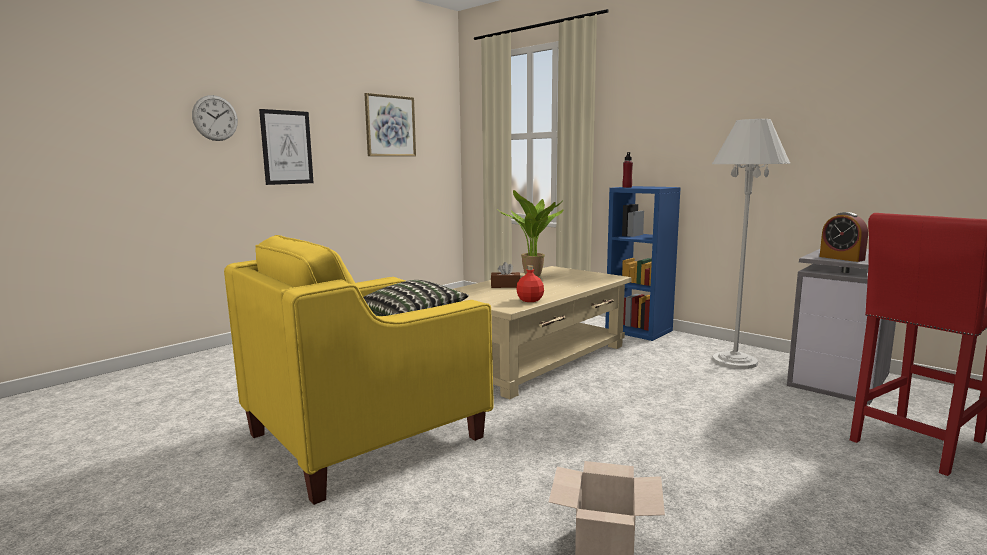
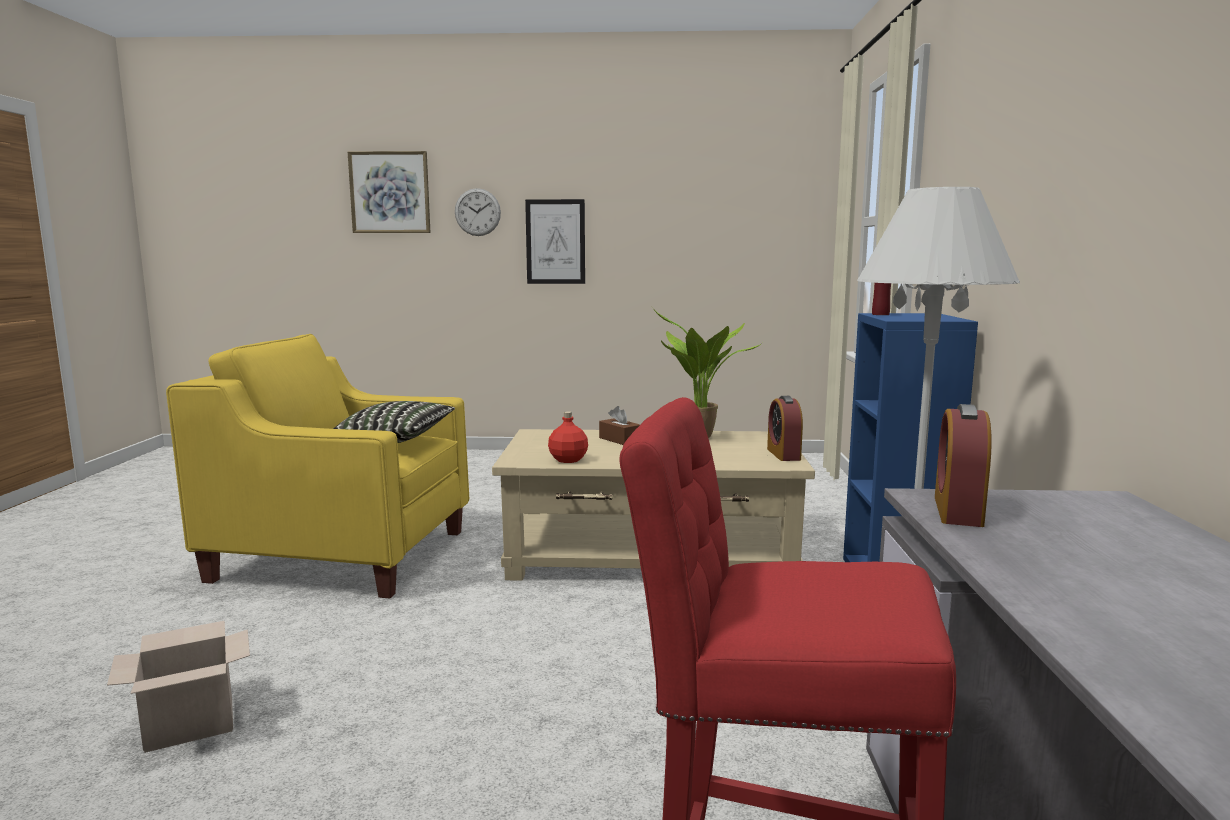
camera: 50 degrees right, 0 degrees up
picture [364,93,416,156] -> picture moved to [348,151,430,233]
none -> alarm clock [767,396,803,461]

